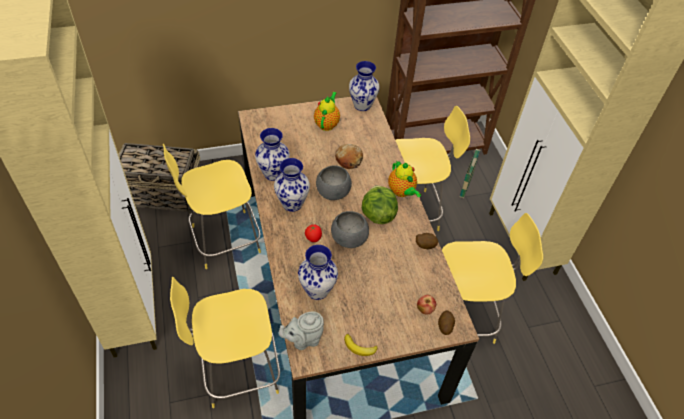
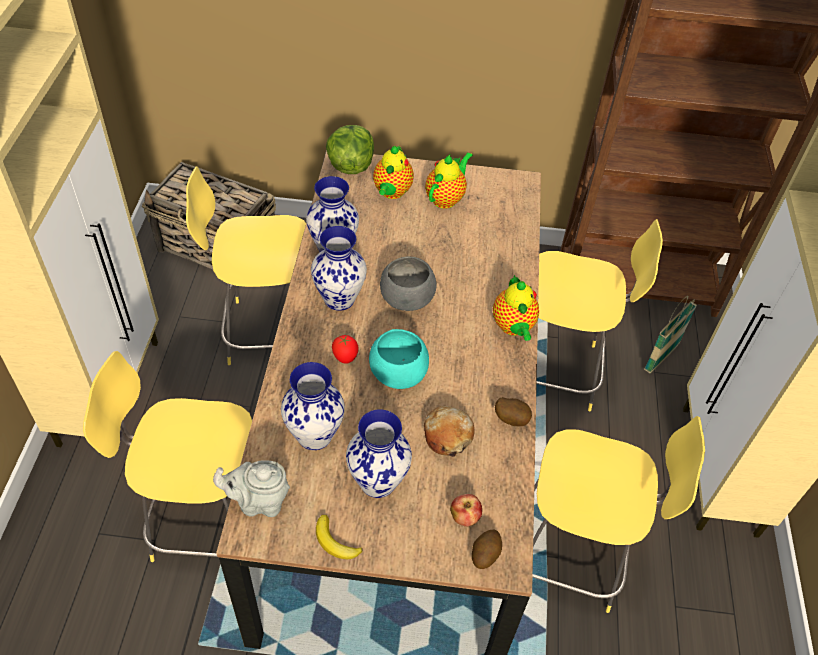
camera: 20 degrees right, 0 degrees up
grey bowl [331,211,369,248] -> turquoise bowl [369,329,429,389]
bread [335,144,363,169] -> bread moved to [424,406,475,457]
vase [349,61,380,111] -> vase moved to [346,409,412,498]
lettuce [362,185,398,224] -> lettuce moved to [326,125,374,174]
none -> teapot [373,145,414,199]

